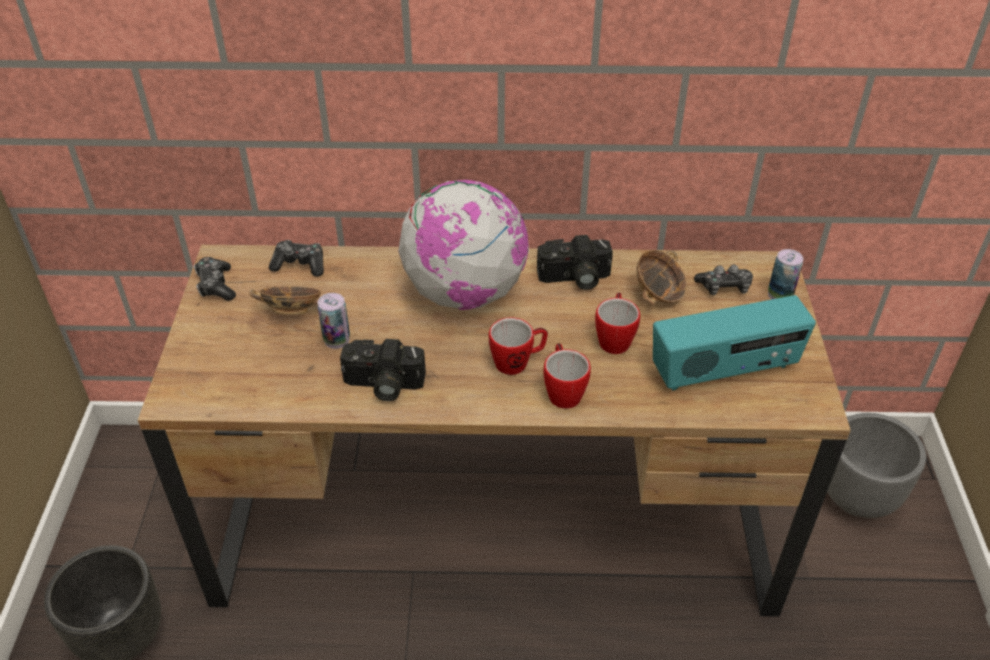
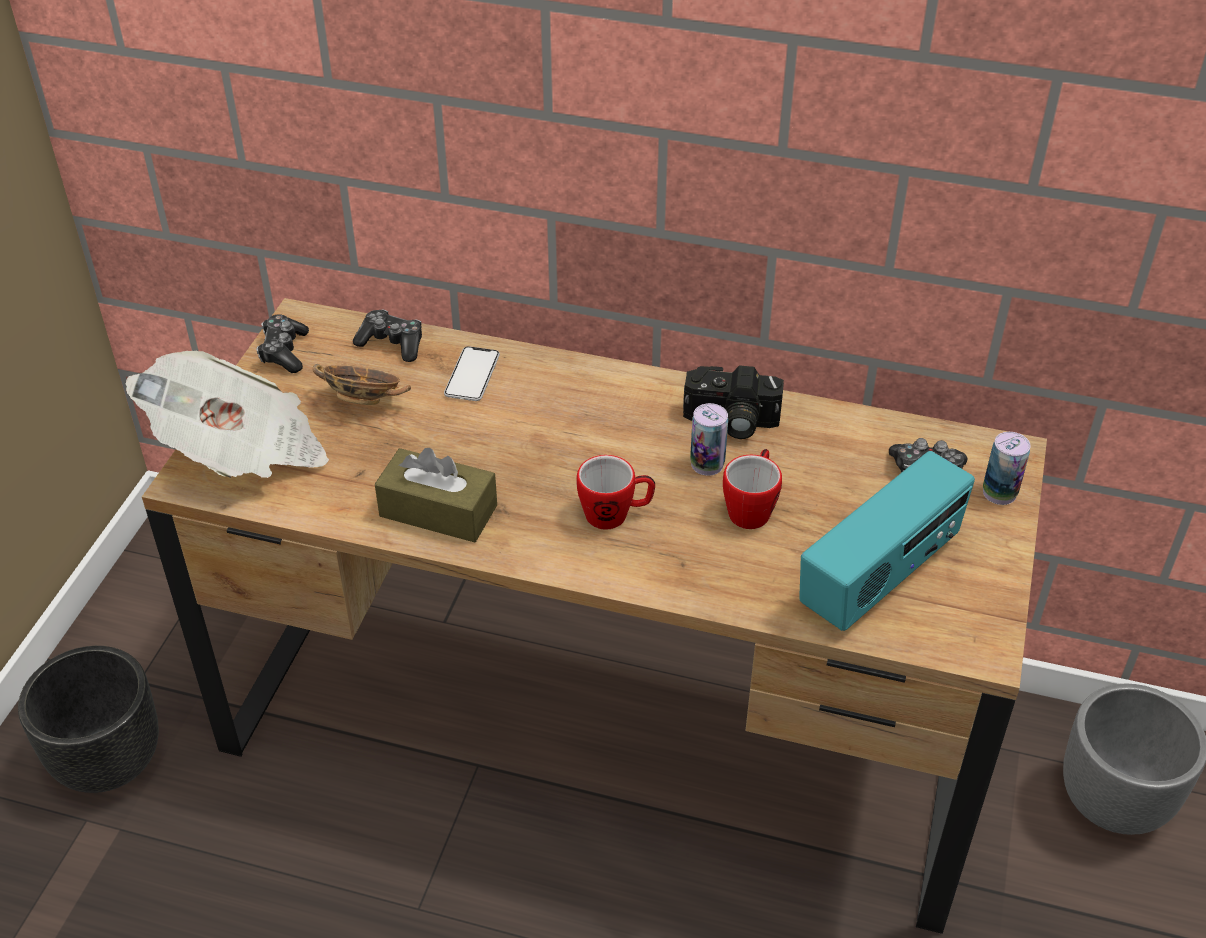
camera: 15 degrees right, 0 degrees up
can [318,293,350,349] -> can moved to [690,403,728,476]
camera [340,339,426,401] -> brown tissue box [375,448,497,542]
globe [398,180,529,310] -> none
mug [543,343,591,409] -> none
bowl [636,250,687,306] -> none
radio [653,295,816,391] -> radio turned 45 degrees counterclockwise [799,451,975,631]
none -> newspaper [126,351,329,478]
none -> phone [444,346,500,401]

